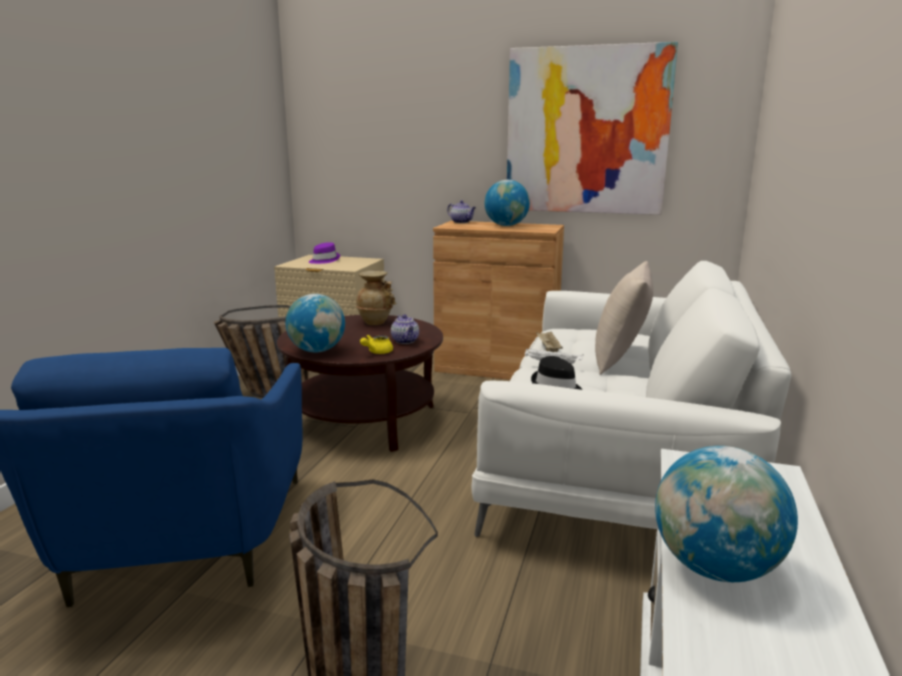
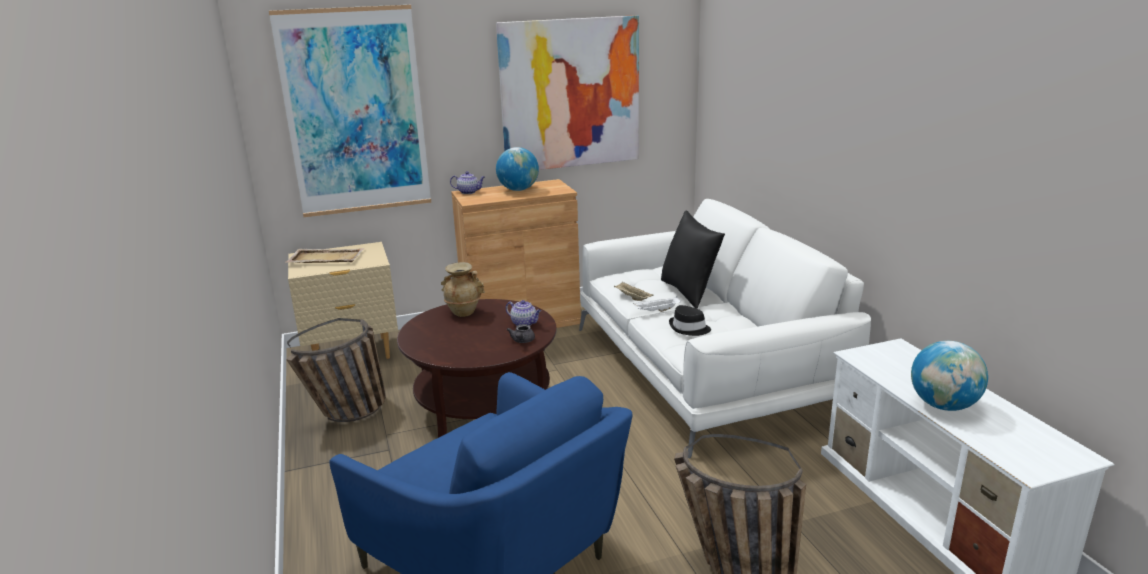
camera: 35 degrees left, 5 degrees up
globe [286,294,345,352] -> none
purple hat [309,243,340,264] -> beige tray [285,248,364,263]
yellow teapot [360,335,393,354] -> grey teapot [507,324,535,343]
beige pillow [595,261,653,375] -> black pillow [661,211,725,309]
none -> picture [269,5,431,217]

